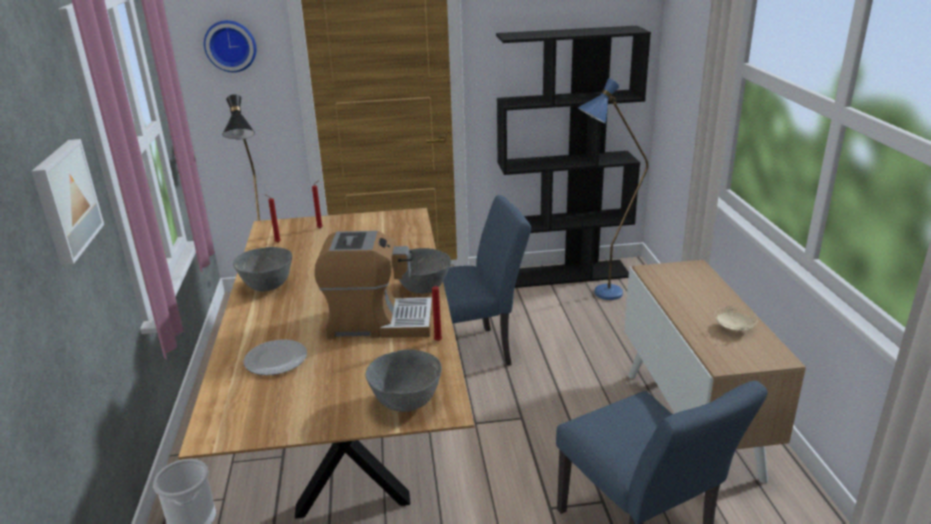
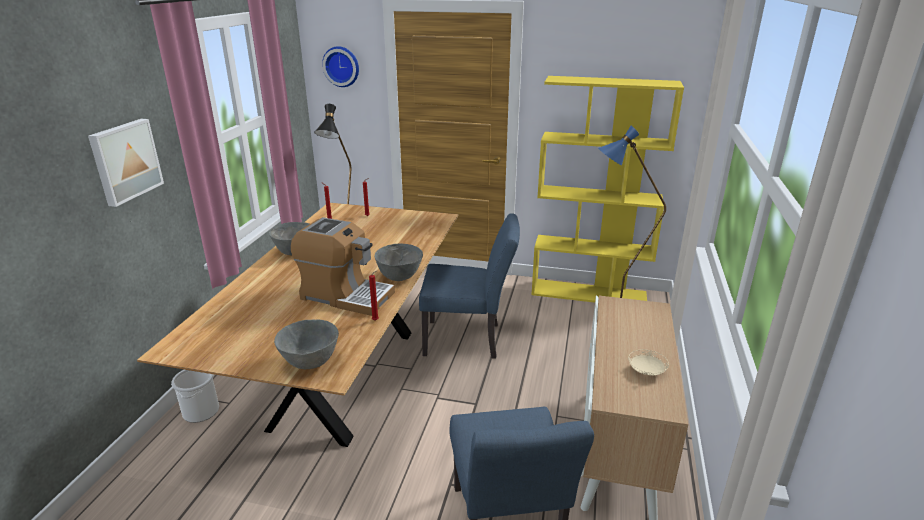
camera: 20 degrees right, 0 degrees up
plate [243,339,307,375] -> none
black bookcase [496,26,651,288] -> yellow bookcase [531,76,684,303]

